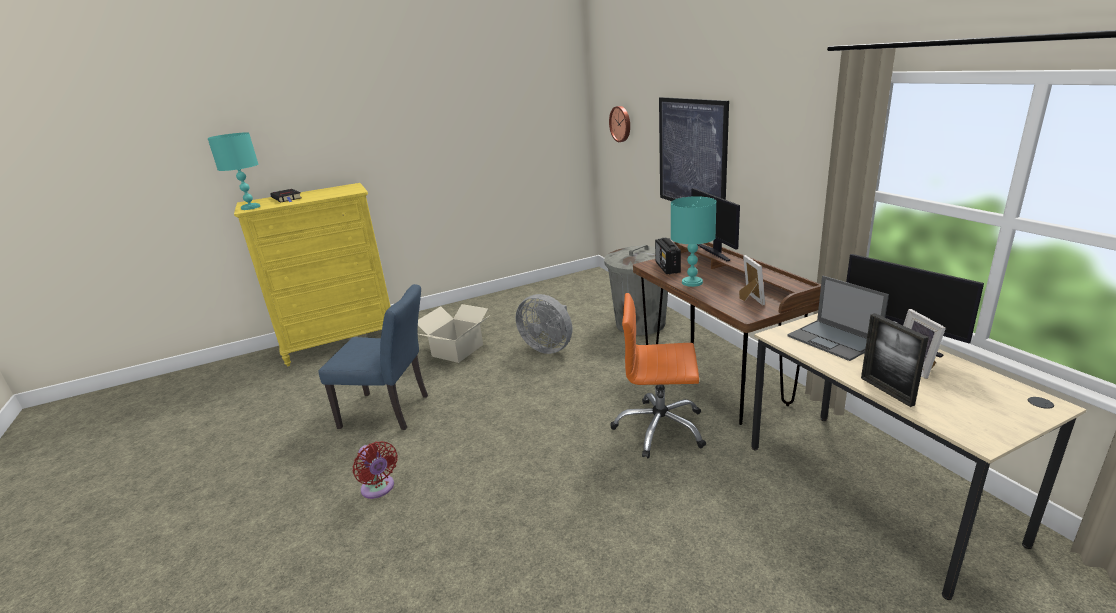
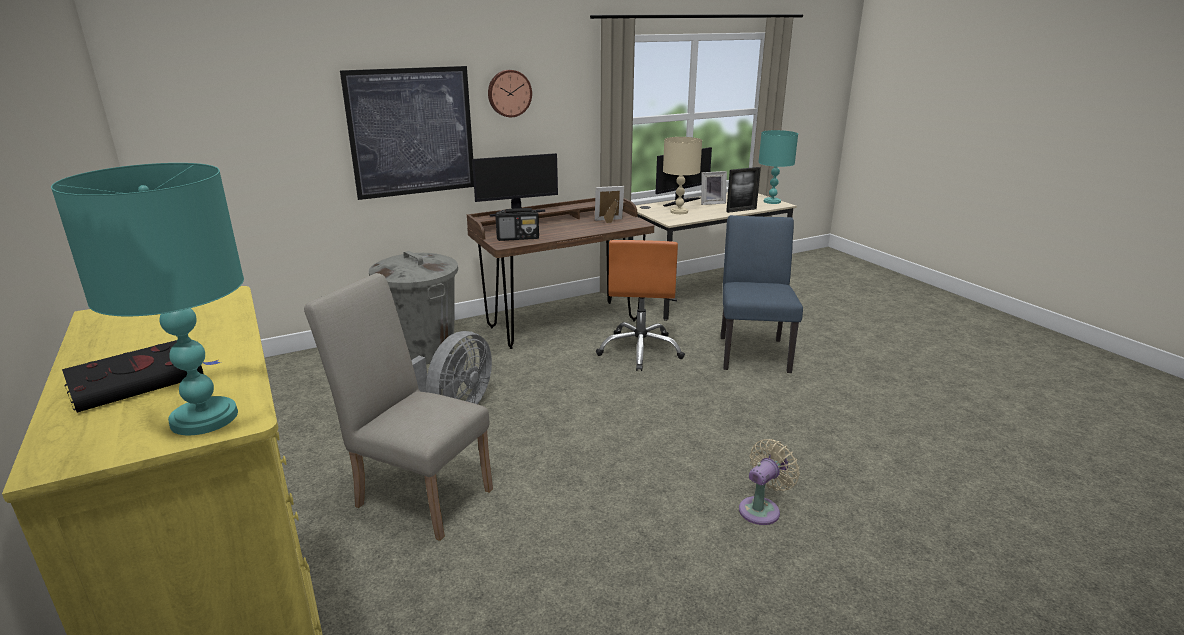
camera: 95 degrees left, 0 degrees up
blue chair [318,284,428,430] -> blue chair moved to [720,215,803,373]
red fan [353,441,398,499] -> beige fan [739,439,800,525]
cardboard box [418,304,490,363] -> beige chair [304,273,493,541]
wall clock [609,106,630,142] -> wall clock moved to [488,70,532,117]
turquoise table lamp [671,196,716,287] -> turquoise table lamp moved to [758,130,798,204]
laptop [787,276,889,361] -> beige table lamp [663,137,702,214]

